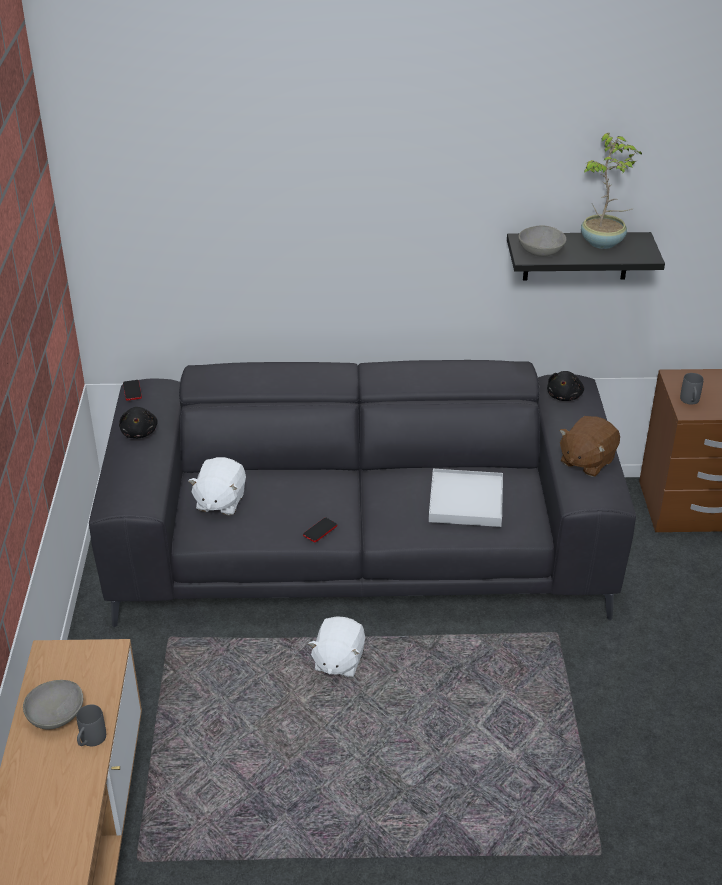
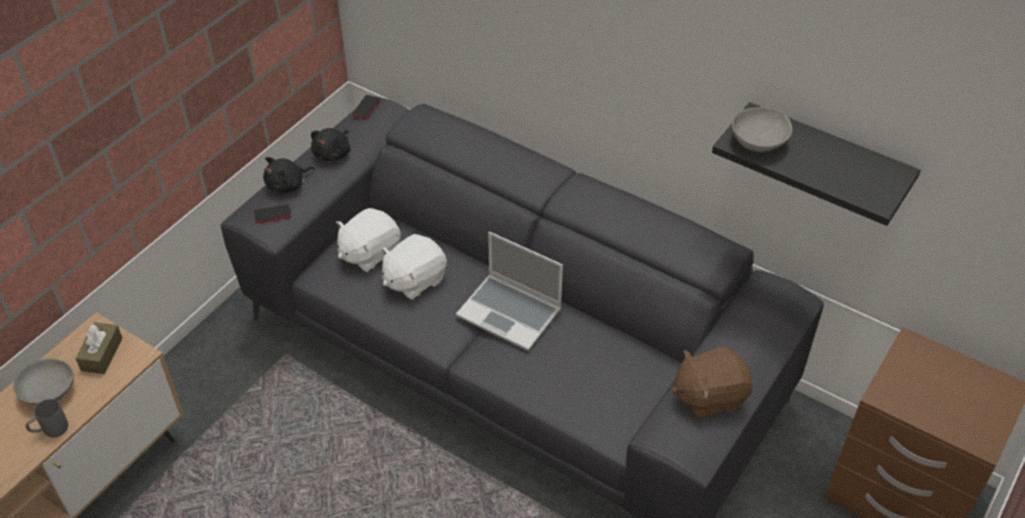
camera: 35 degrees right, 10 degrees up
phone [303,517,337,542] -> phone moved to [254,204,291,223]
white plush toy [308,616,365,677] -> white plush toy moved to [381,234,447,300]
white tray [429,469,503,527] -> none
black plush toy [547,371,584,401] -> black plush toy moved to [263,157,315,193]
potted plant [581,133,642,249] -> none
grey mug [680,373,704,405] -> none
none -> brown tissue box [75,322,122,374]
none -> laptop [456,232,563,351]

